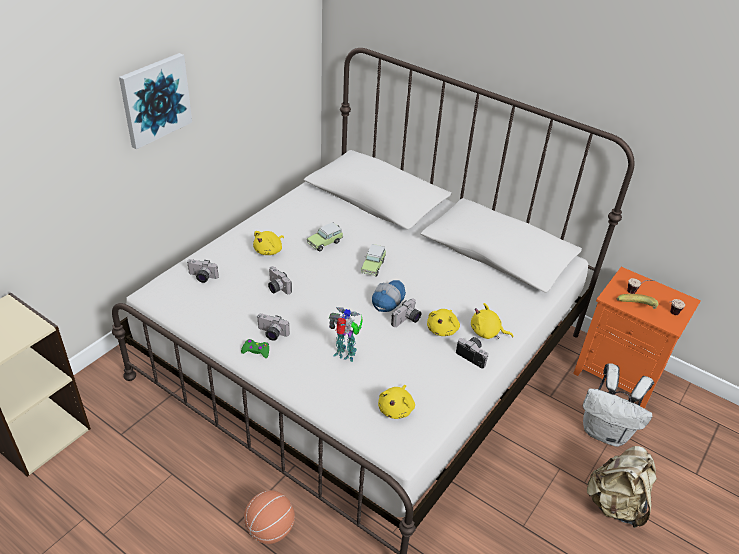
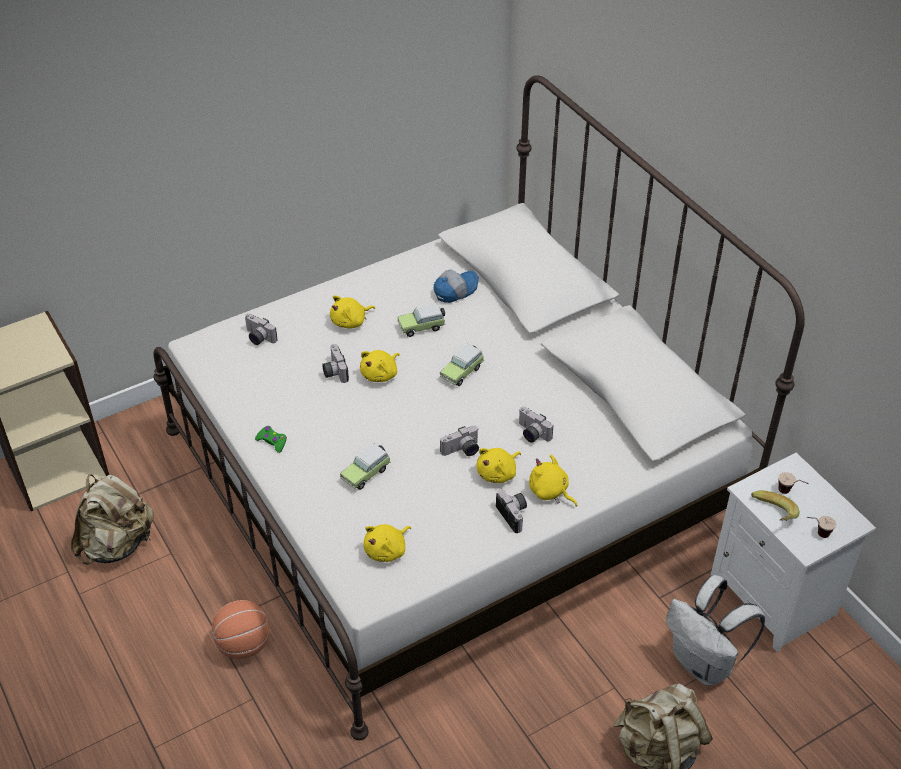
camera: 25 degrees right, 5 degrees up
picture [119,53,192,149] -> none
camera [257,313,289,341] -> camera moved to [519,407,553,443]
toy robot [329,307,363,362] -> toy car [340,443,391,490]
cap [372,280,406,312] -> cap moved to [434,270,479,303]
orange nightstand [573,267,701,409] -> white nightstand [710,453,876,653]
none -> beige backpack [71,475,154,565]
none -> yellow plush toy [360,350,400,382]

